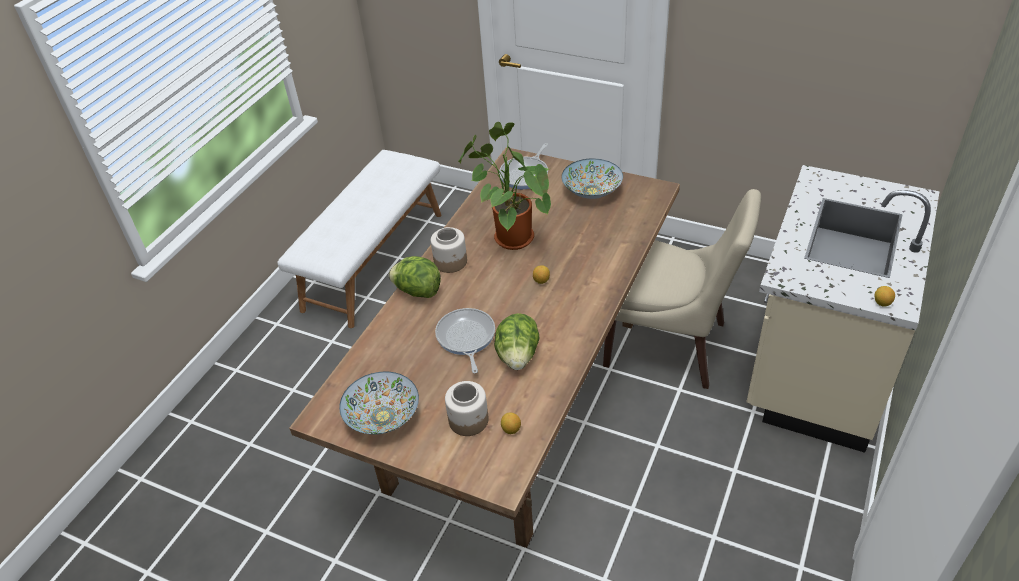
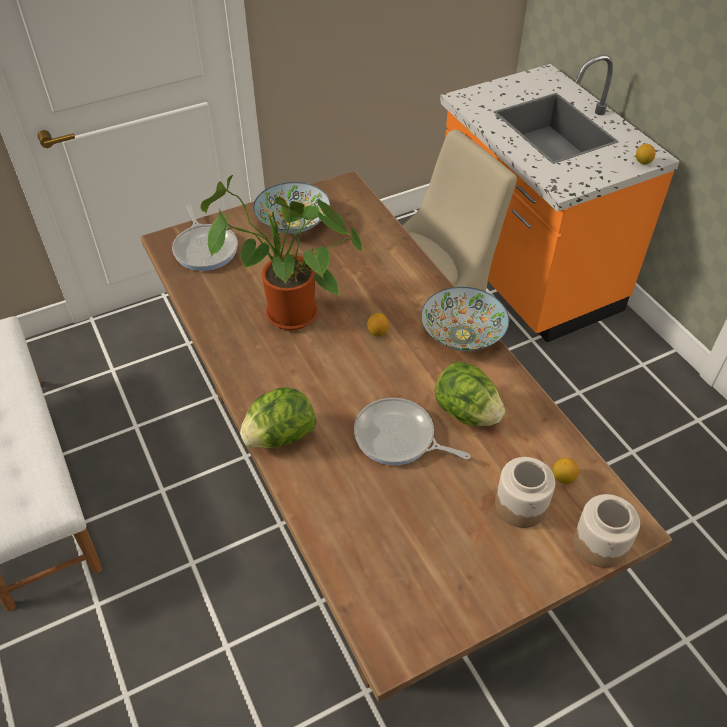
camera: 55 degrees left, 5 degrees up
bowl [339,372,419,435] -> bowl moved to [421,287,509,351]
jar [431,227,467,273] -> jar moved to [573,494,640,568]
beige counter [746,165,940,453] -> orange counter [440,55,680,342]

